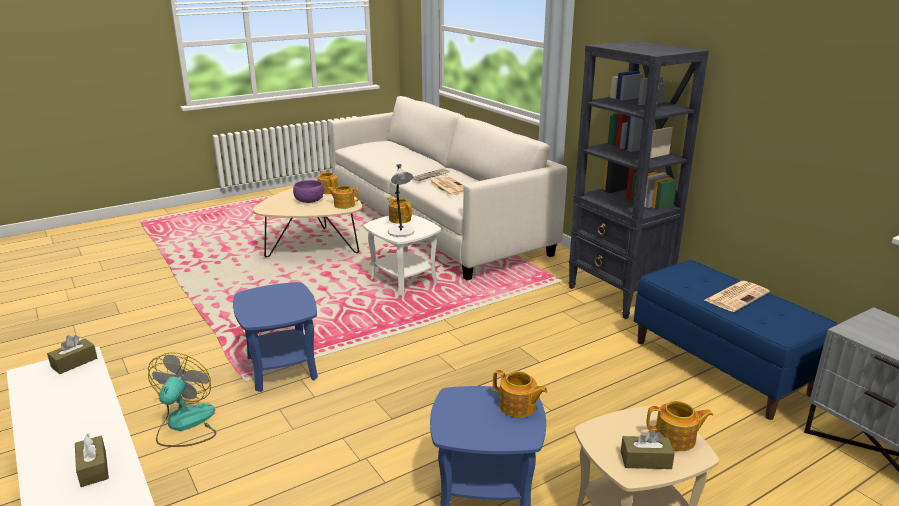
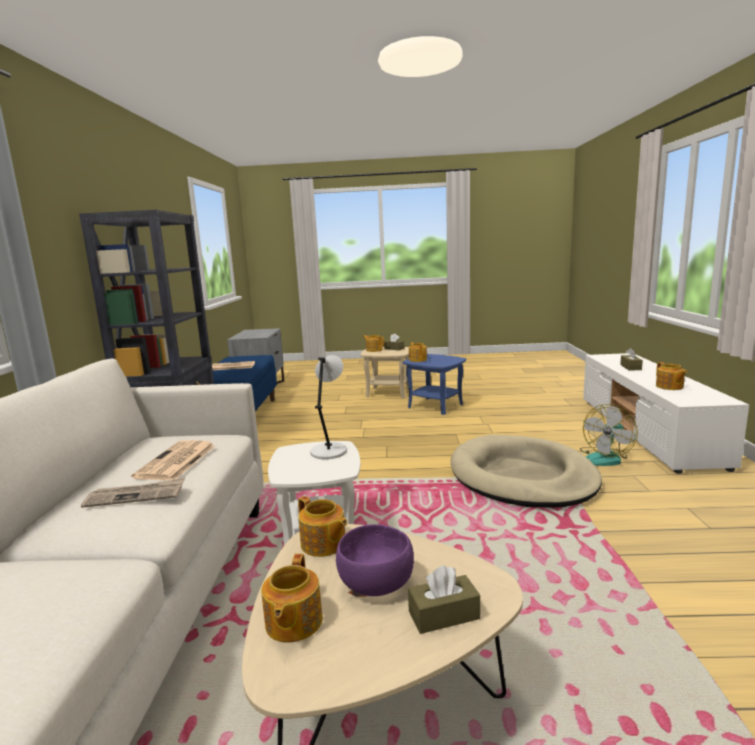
camera: 145 degrees left, 10 degrees down
brown tissue box [47,335,97,374] -> brown tissue box moved to [408,565,480,634]
blue side table [233,282,318,392] -> beige dog bed [451,435,602,508]
teapot [387,197,412,224] -> teapot moved to [656,362,687,390]

